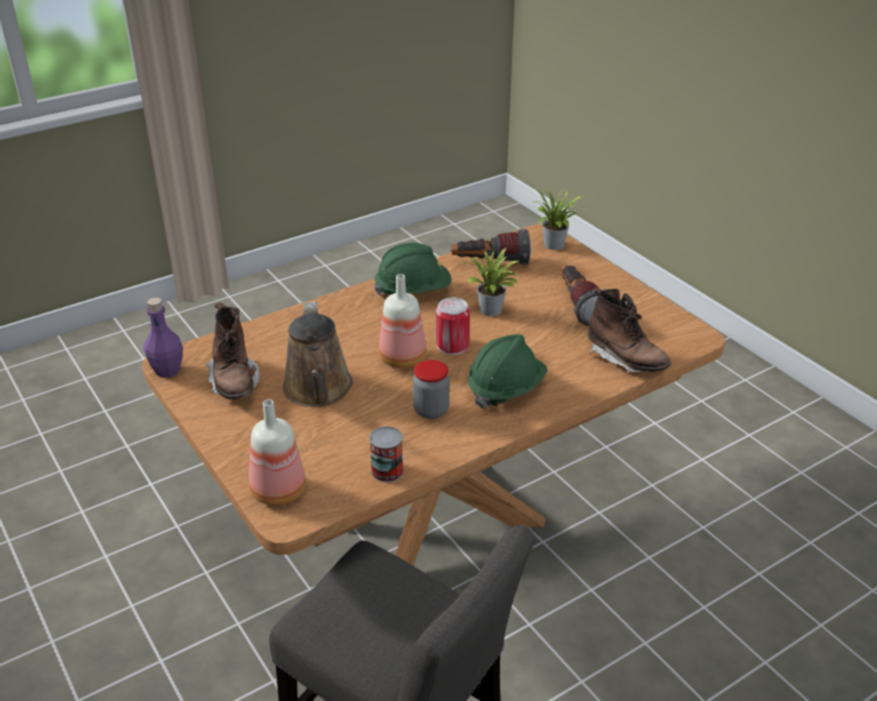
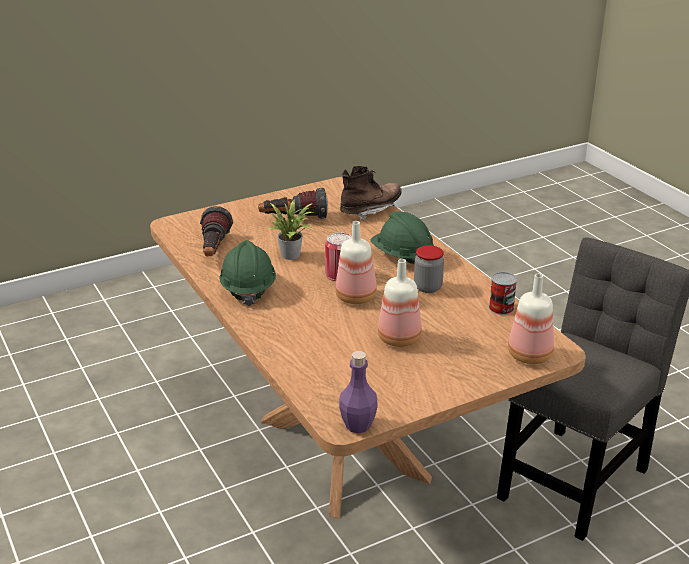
camera: 85 degrees left, 5 degrees down
brown boot [206,302,260,400] -> none
brown watering can [283,301,353,407] -> bottle [378,259,422,347]
potted plant [532,188,582,250] -> none

